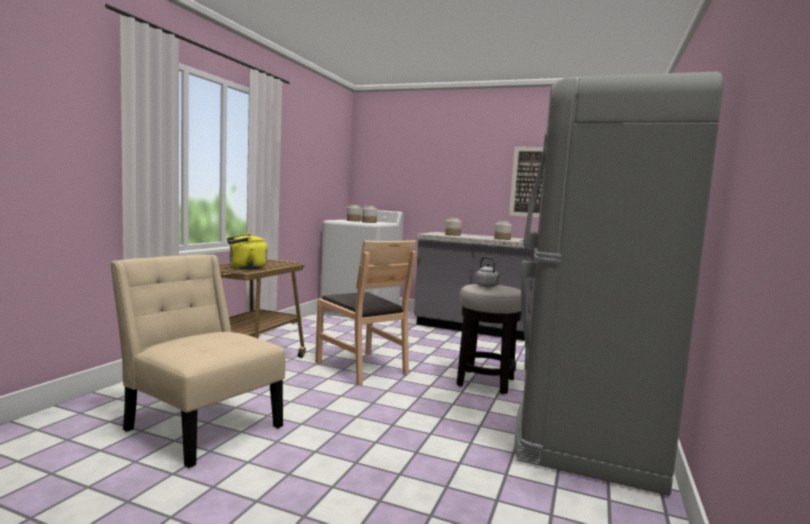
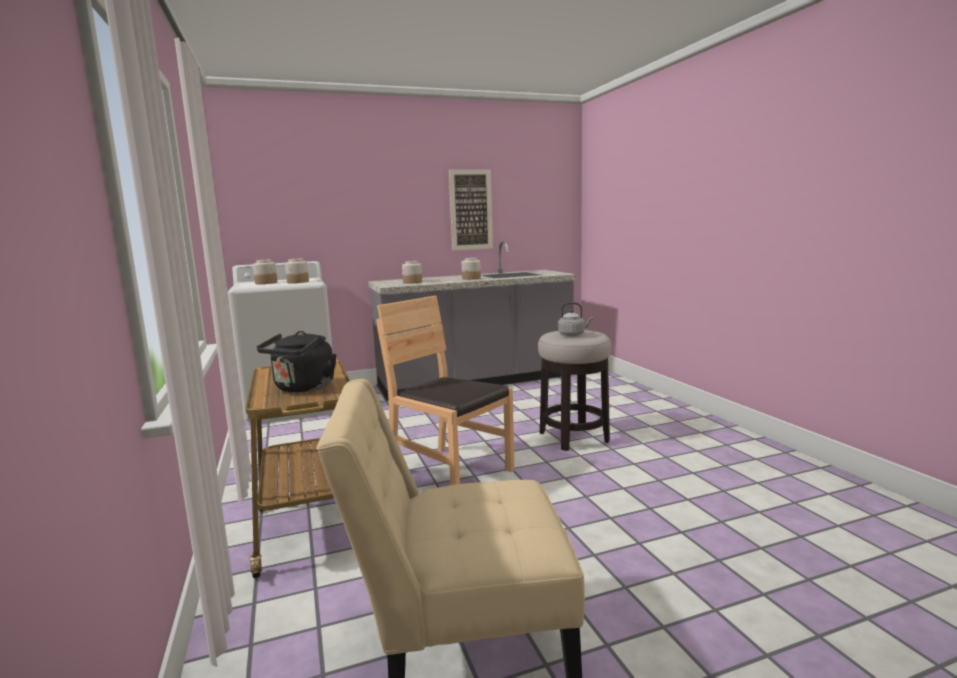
camera: 40 degrees left, 5 degrees up
yellow kettle [227,233,267,270] -> black kettle [257,331,337,393]
brown chair [315,240,417,385] -> brown chair turned 150 degrees counterclockwise [376,295,514,485]
grey fridge [514,72,723,496] -> none

